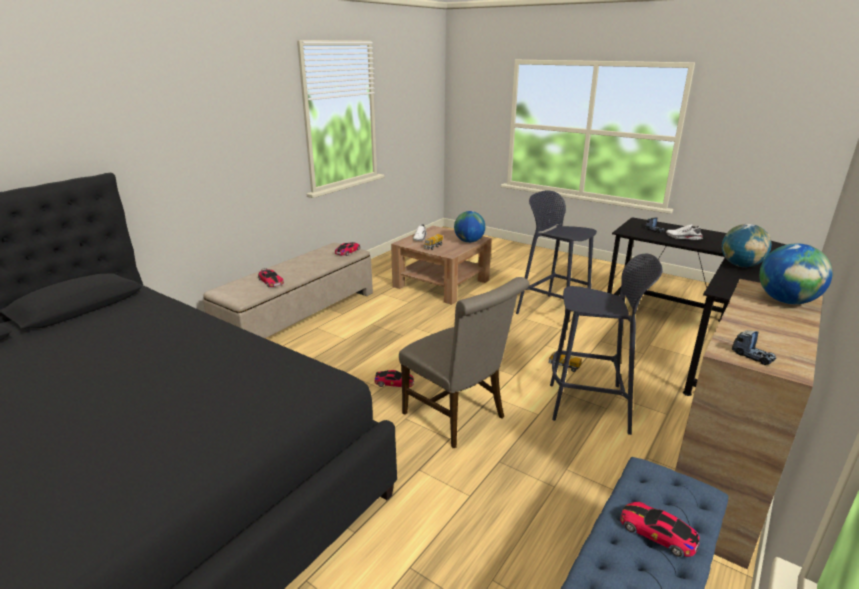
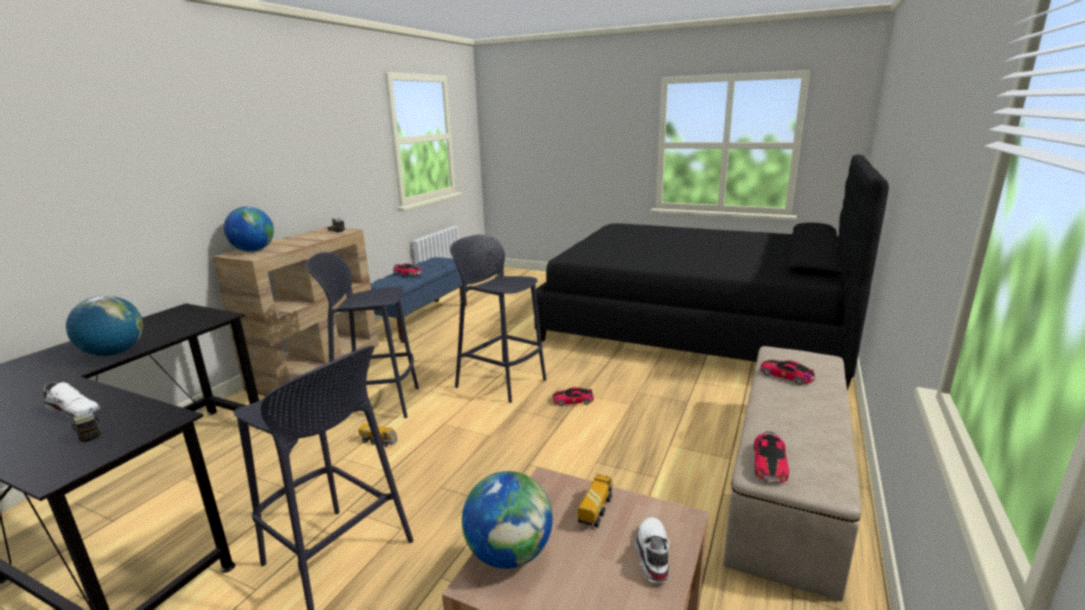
camera: 170 degrees right, 5 degrees down
beige chair [399,277,529,448] -> grey stool [450,235,546,403]

